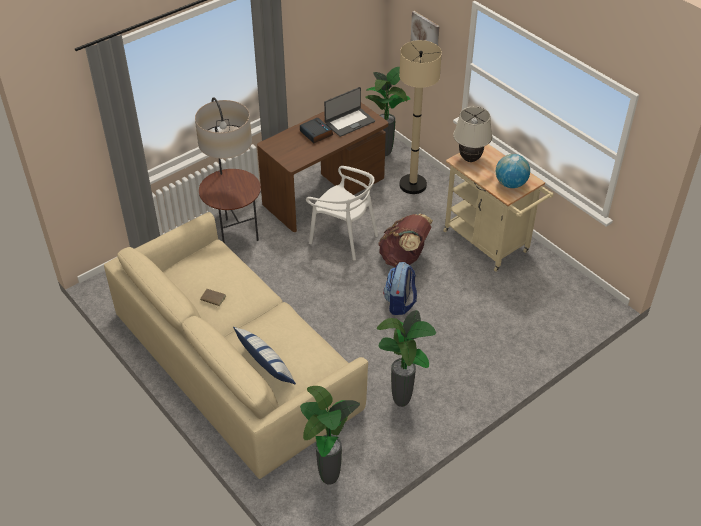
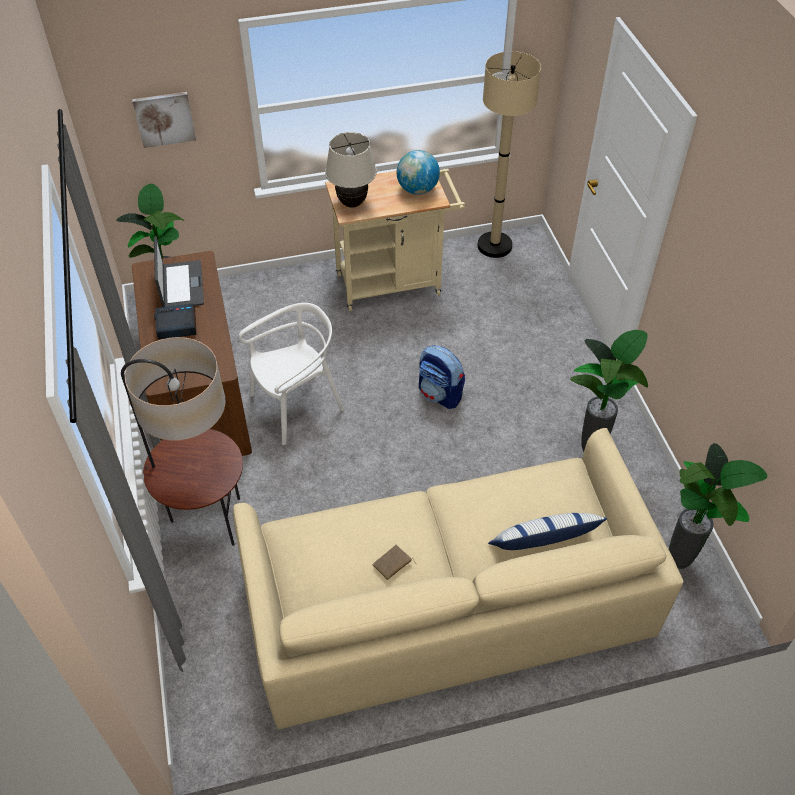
camera: 65 degrees left, 5 degrees up
brown backpack [378,213,433,267] -> none
beige floor lamp [399,40,442,194] -> beige floor lamp moved to [477,51,541,258]

